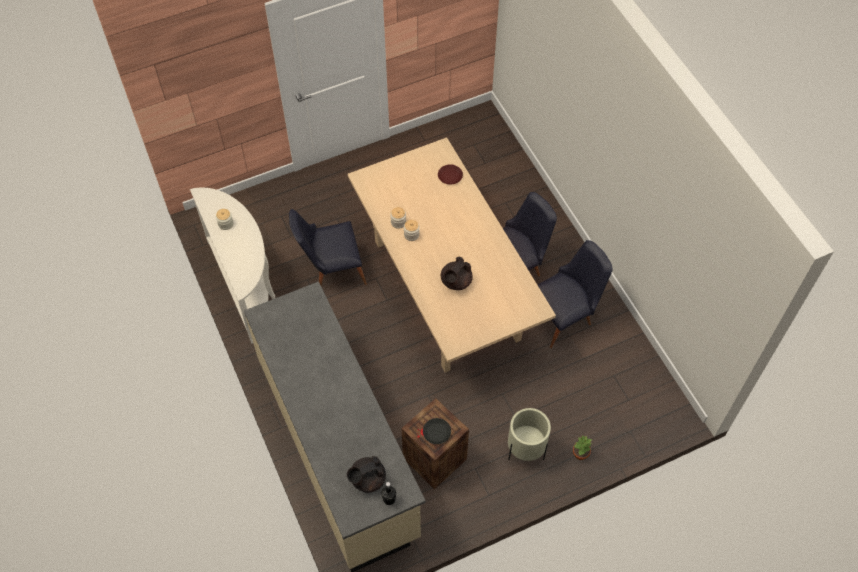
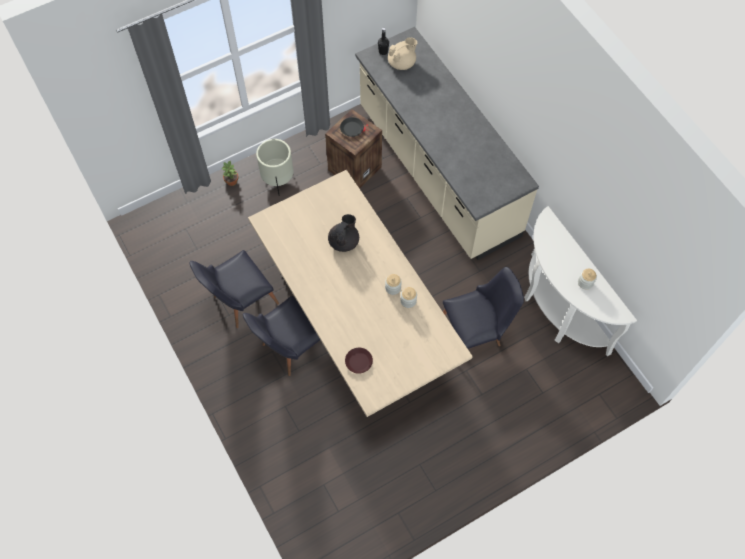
camera: 175 degrees right, 5 degrees up
black teapot [347,456,386,493] -> beige teapot [388,37,418,70]

